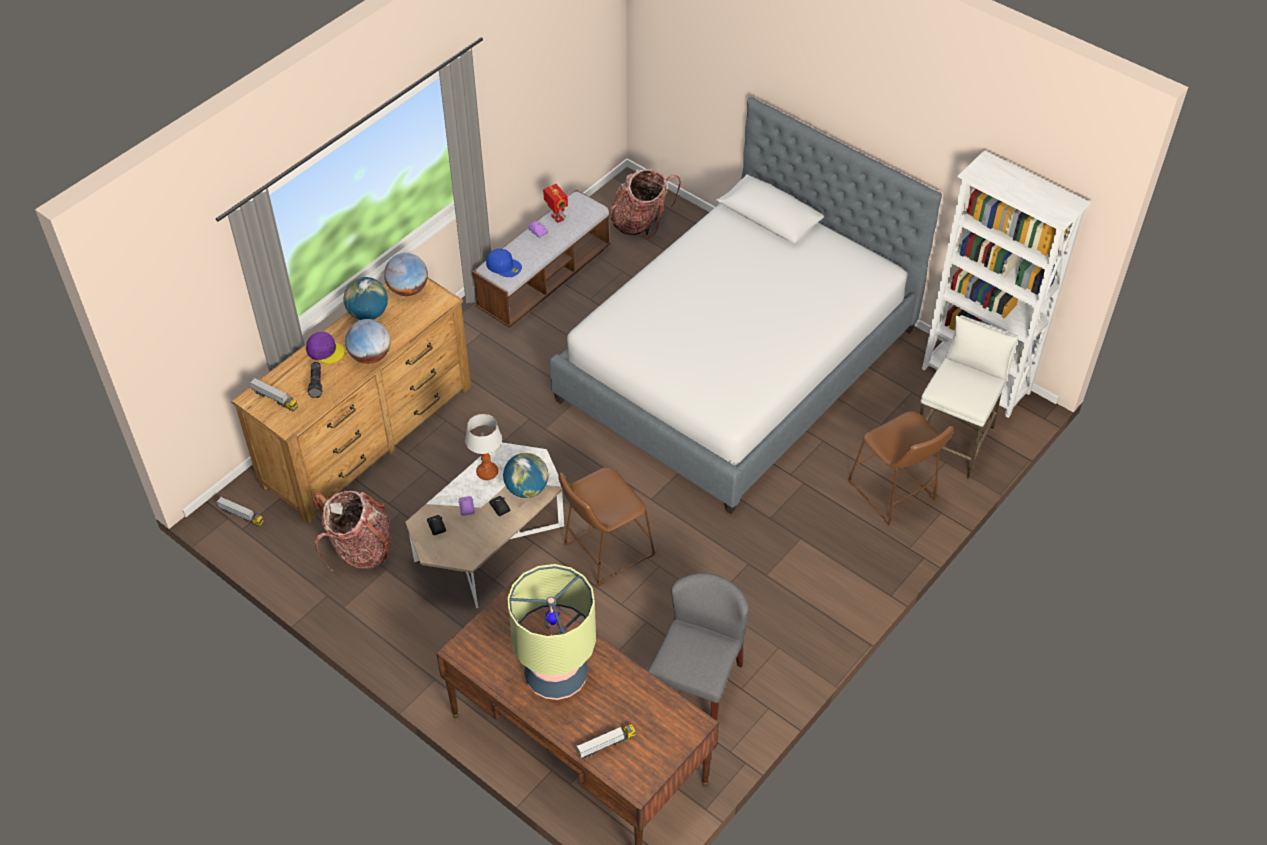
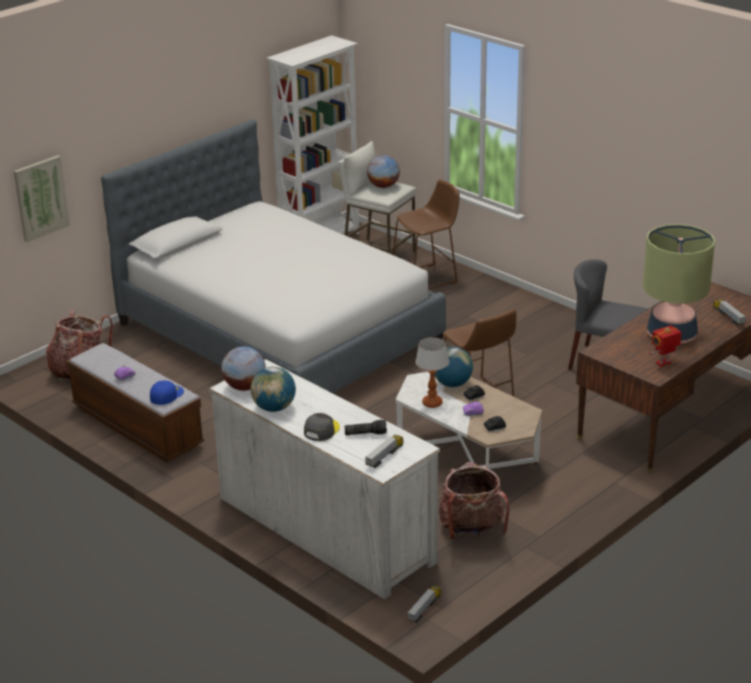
camera: 85 degrees left, 20 degrees down
brown dresser [231,278,471,523] -> white dresser [209,359,440,599]
purple cap [306,332,345,364] -> grey cap [304,413,340,441]
globe [345,319,391,364] -> globe moved to [367,155,400,188]
toy robot [543,184,568,223] -> toy robot moved to [650,325,682,367]
none -> picture [14,155,70,242]

